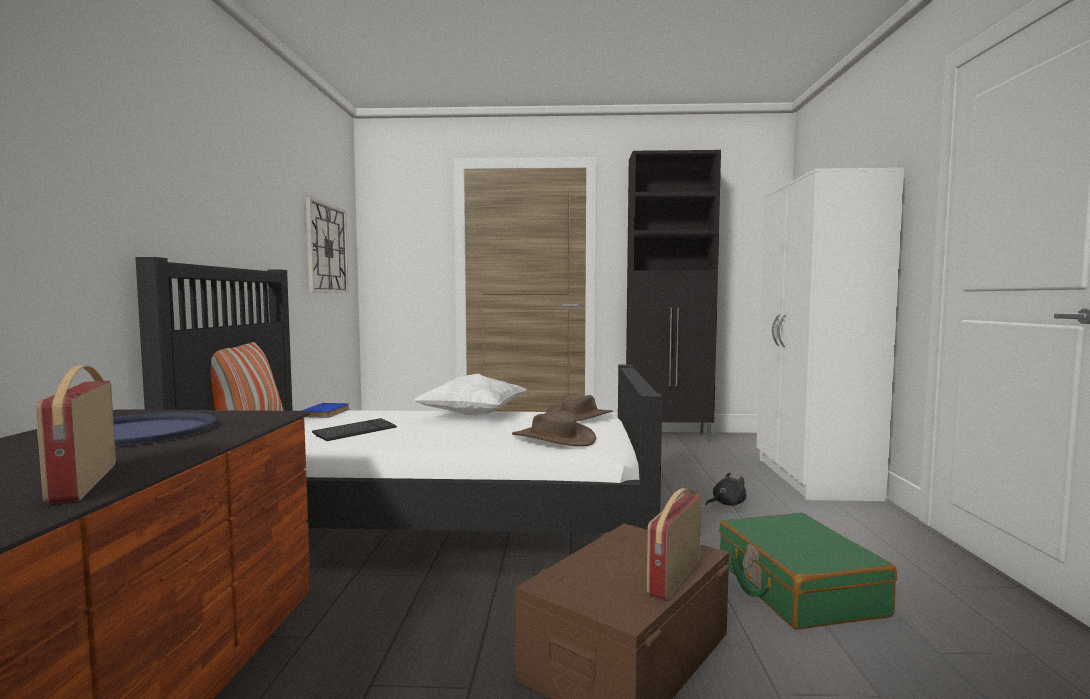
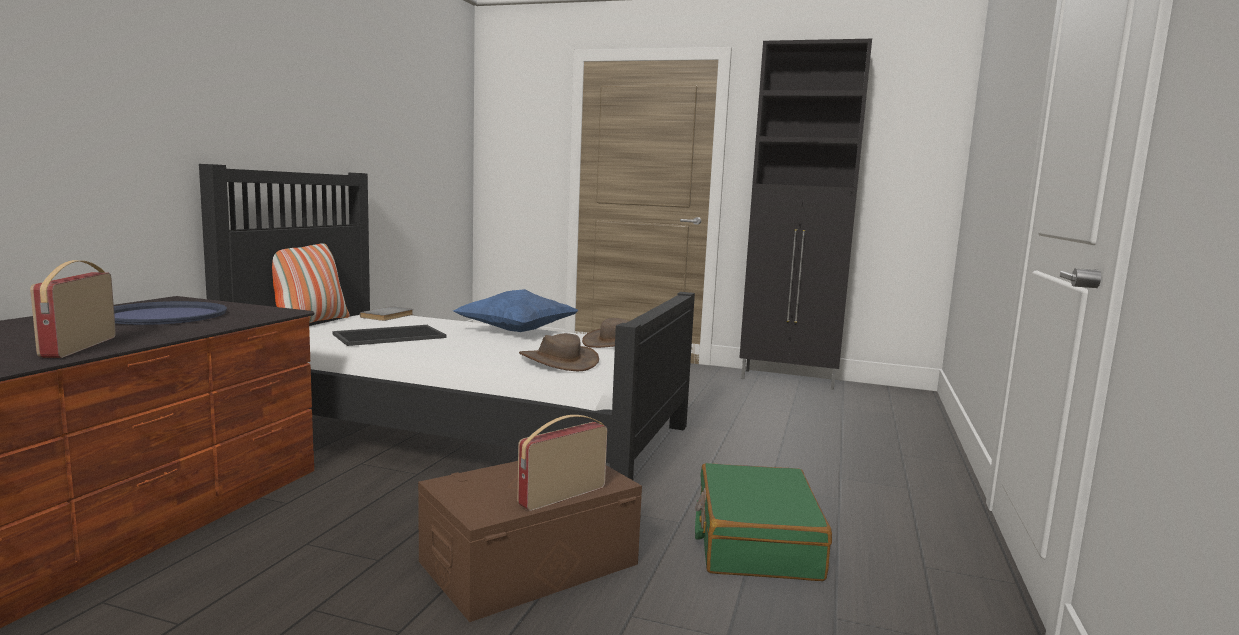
camera: 15 degrees right, 5 degrees up
blue book [301,403,349,418] -> grey book [360,306,413,321]
wall clock [306,196,349,293] -> none
keyboard [312,418,397,441] -> tray [333,325,447,346]
white pillow [414,373,527,415] -> blue pillow [454,289,578,332]
black plush toy [706,473,746,506] -> none
white wardrobe [757,168,904,501] -> none

